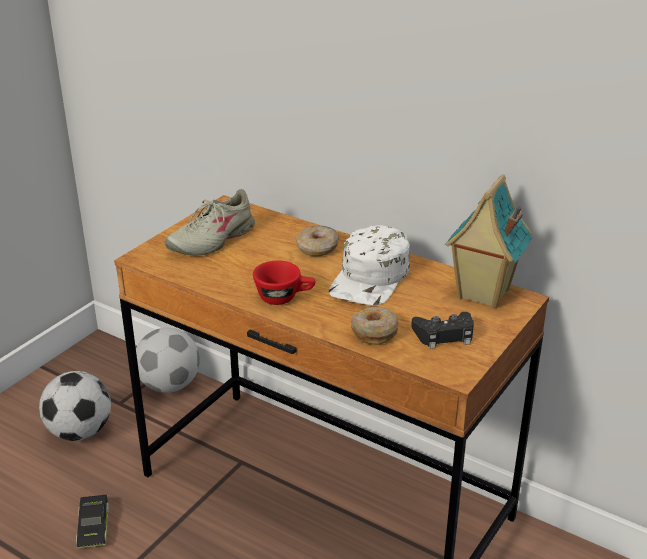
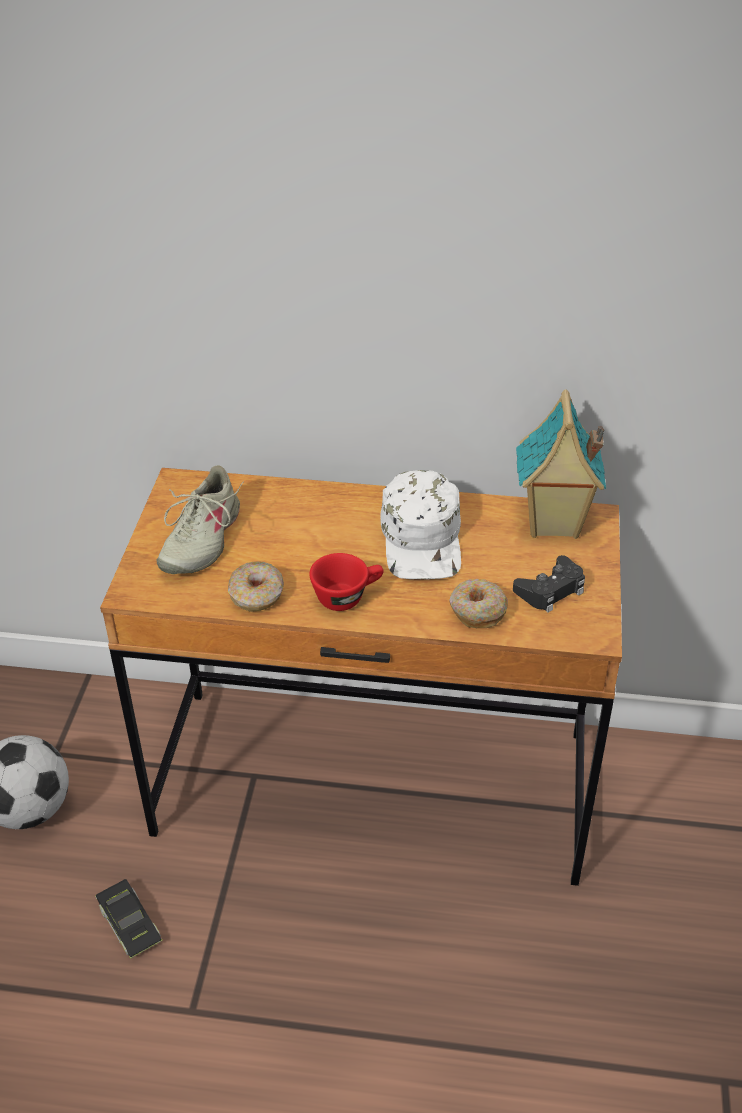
camera: 25 degrees left, 10 degrees up
football [136,328,200,393] -> none
donut [296,225,339,256] -> donut moved to [228,561,284,612]

